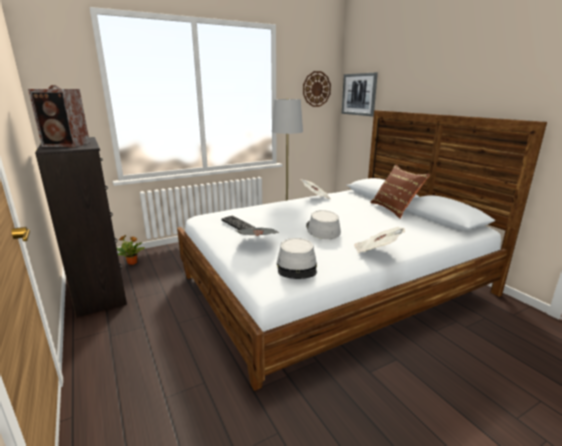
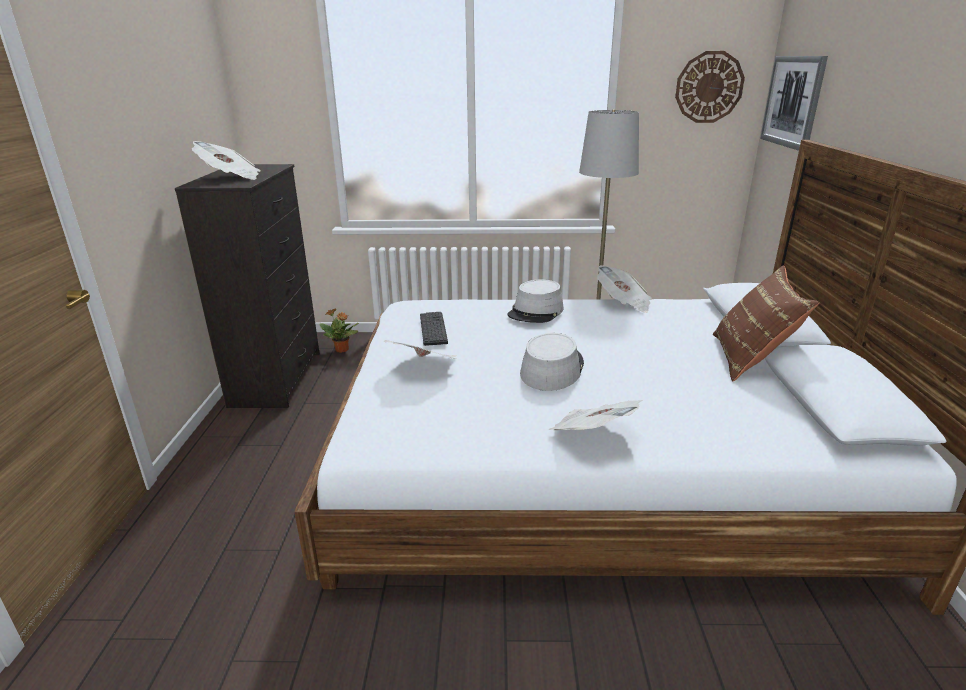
camera: 30 degrees right, 5 degrees up
speaker [28,85,90,147] -> newspaper [192,141,260,180]
grey hat [277,238,317,279] -> grey hat moved to [507,279,564,323]

